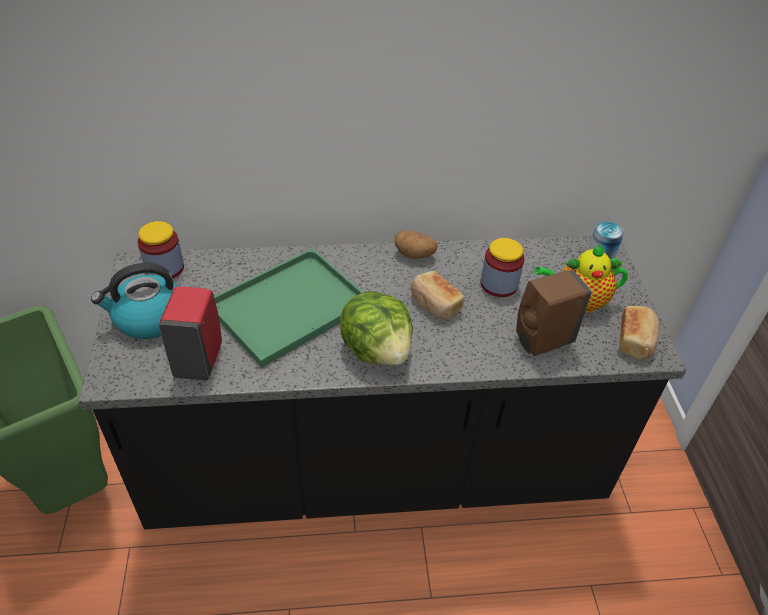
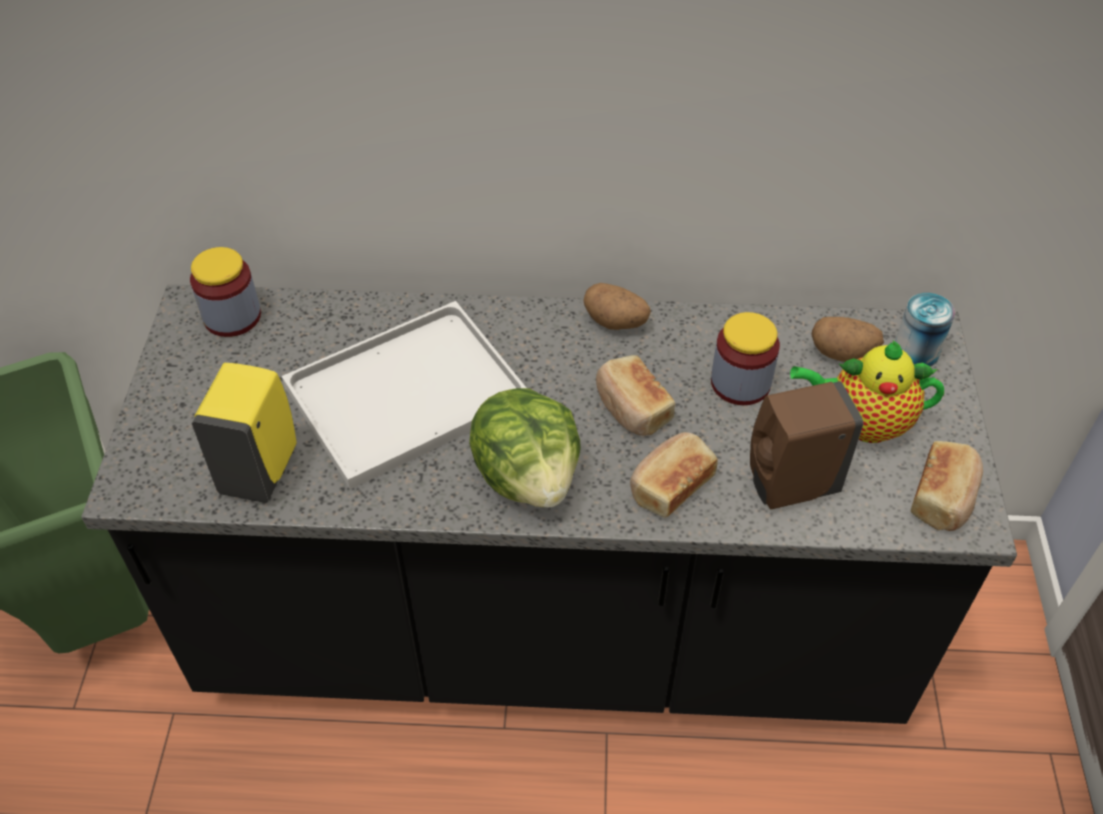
camera: 10 degrees right, 5 degrees up
kettle [91,263,179,339] -> none
red soap dispenser [159,287,222,380] -> yellow soap dispenser [192,363,297,503]
green tray [214,248,364,367] -> white tray [282,301,526,489]
none -> bread [630,432,718,518]
none -> potato [811,317,884,362]

